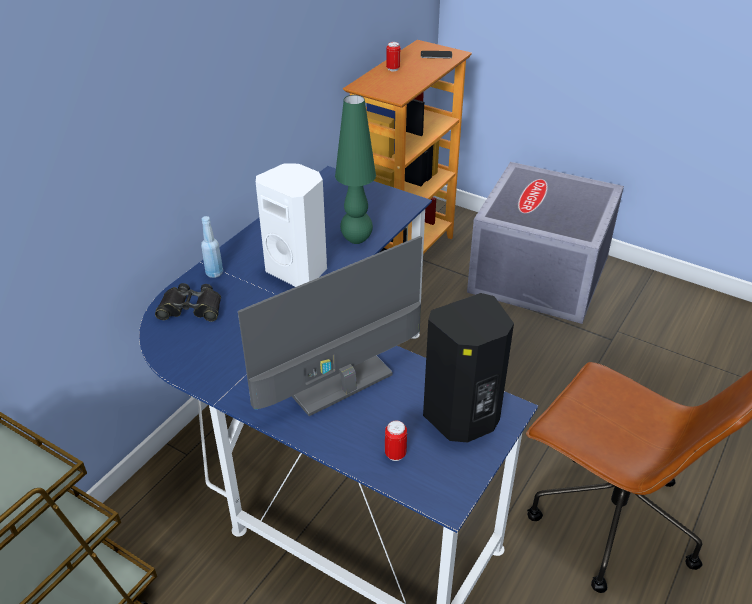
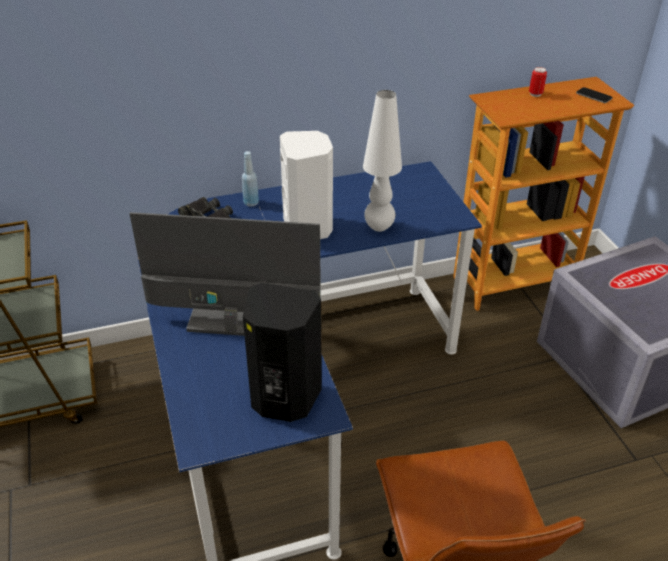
camera: 40 degrees right, 0 degrees up
green table lamp [335,95,376,244] -> white table lamp [363,90,402,232]
can [385,421,407,461] -> none

